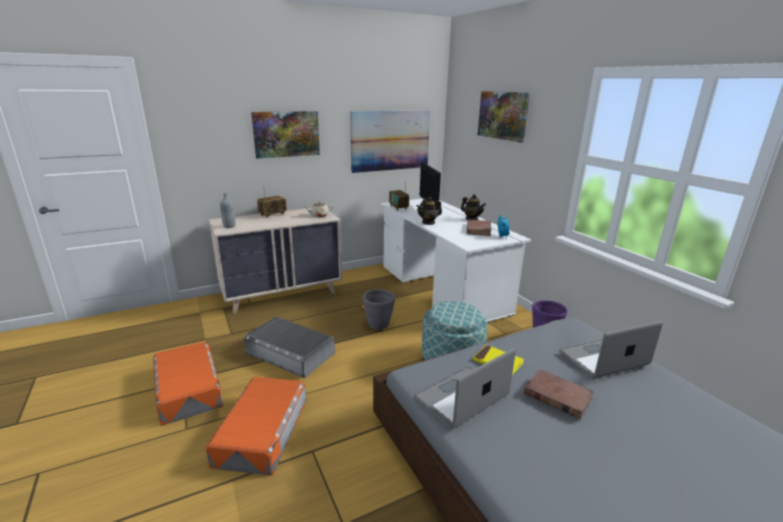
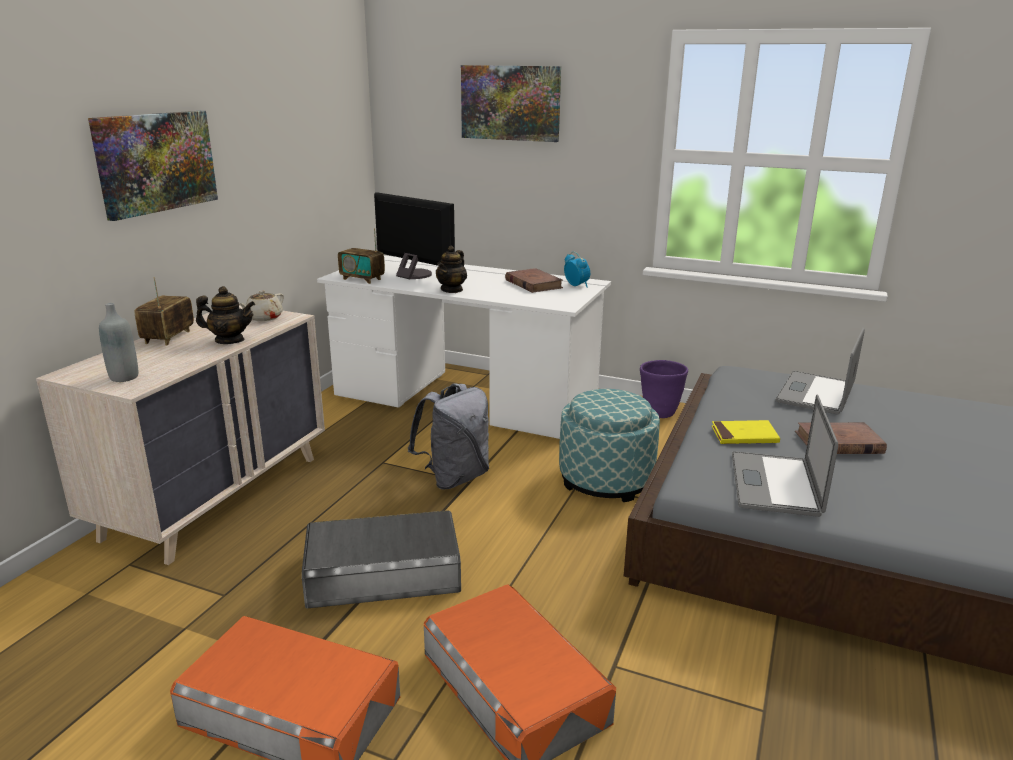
camera: 40 degrees left, 0 degrees up
picture [350,110,430,173] -> none
grey planter [363,289,395,330] -> grey backpack [408,383,489,490]
teapot [461,194,486,220] -> teapot moved to [196,286,255,344]

